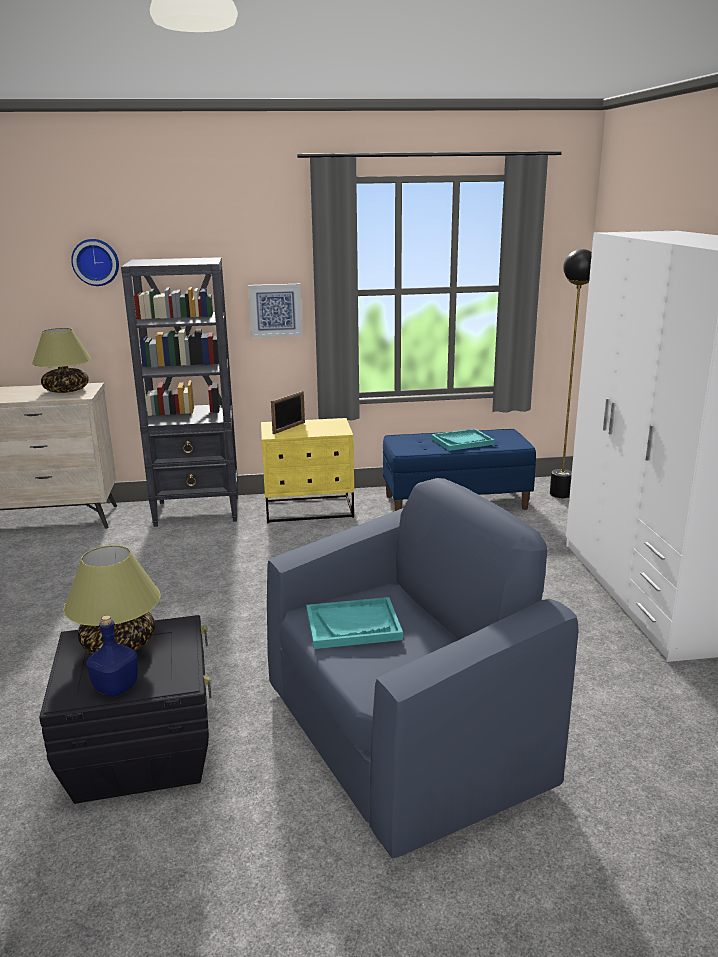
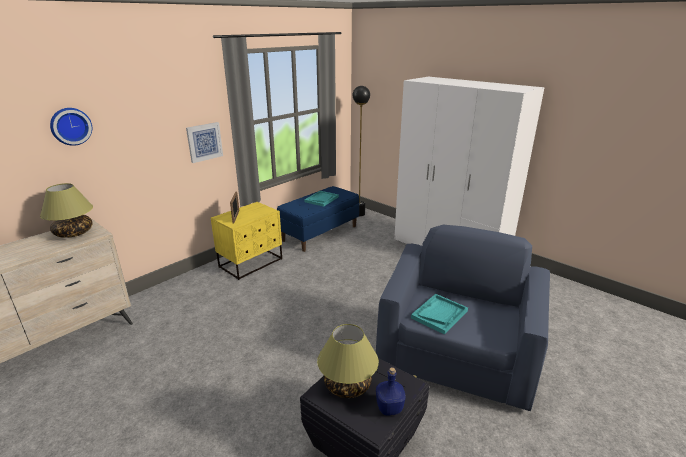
camera: 40 degrees left, 5 degrees up
black bookcase [121,257,238,527] -> none

